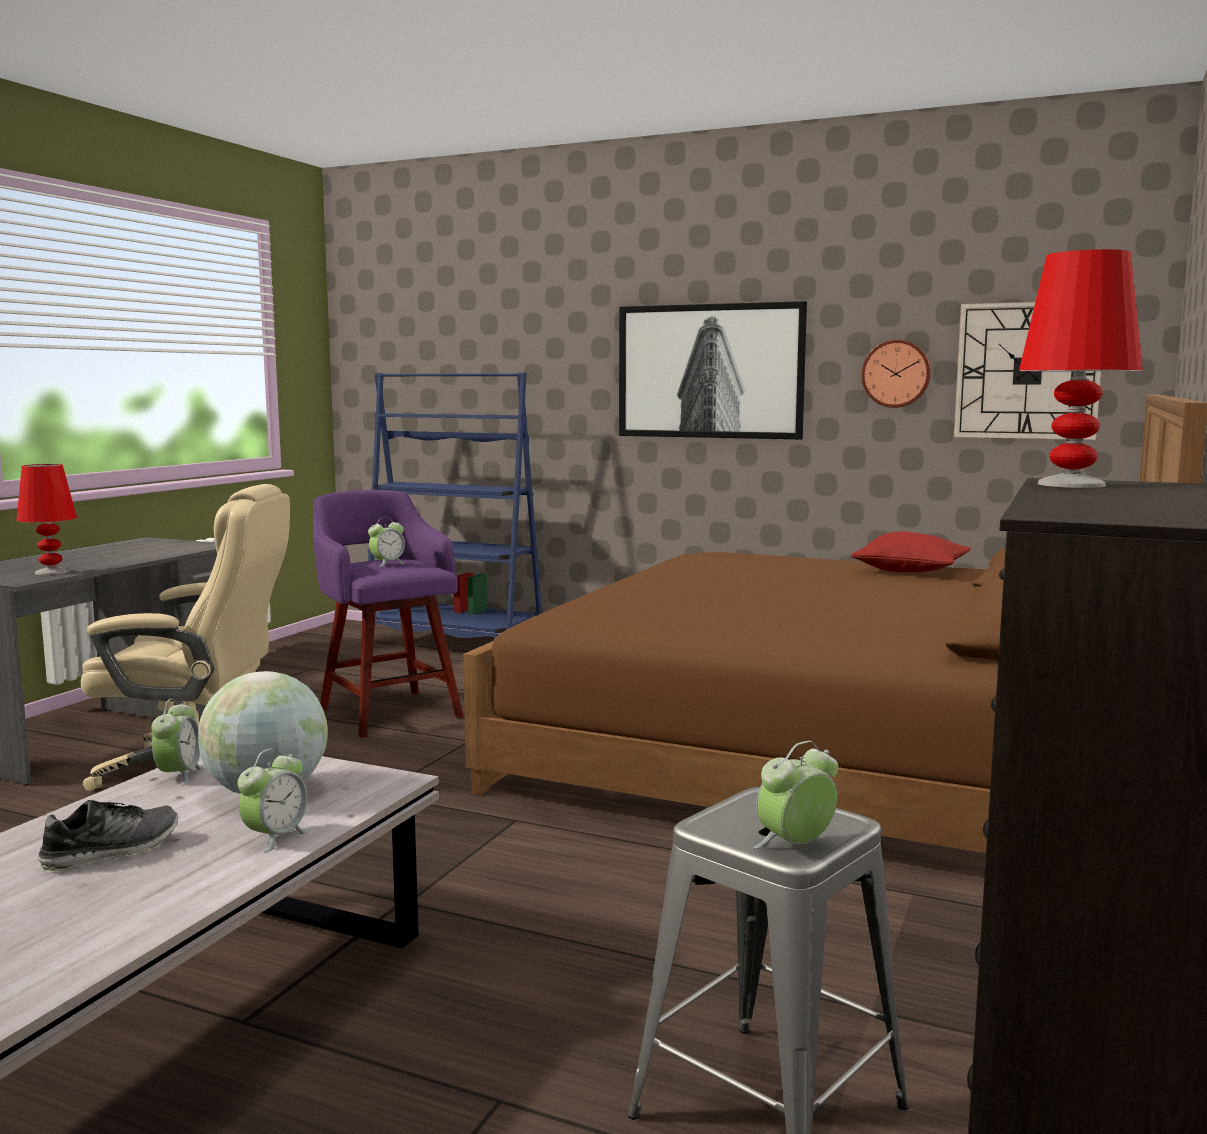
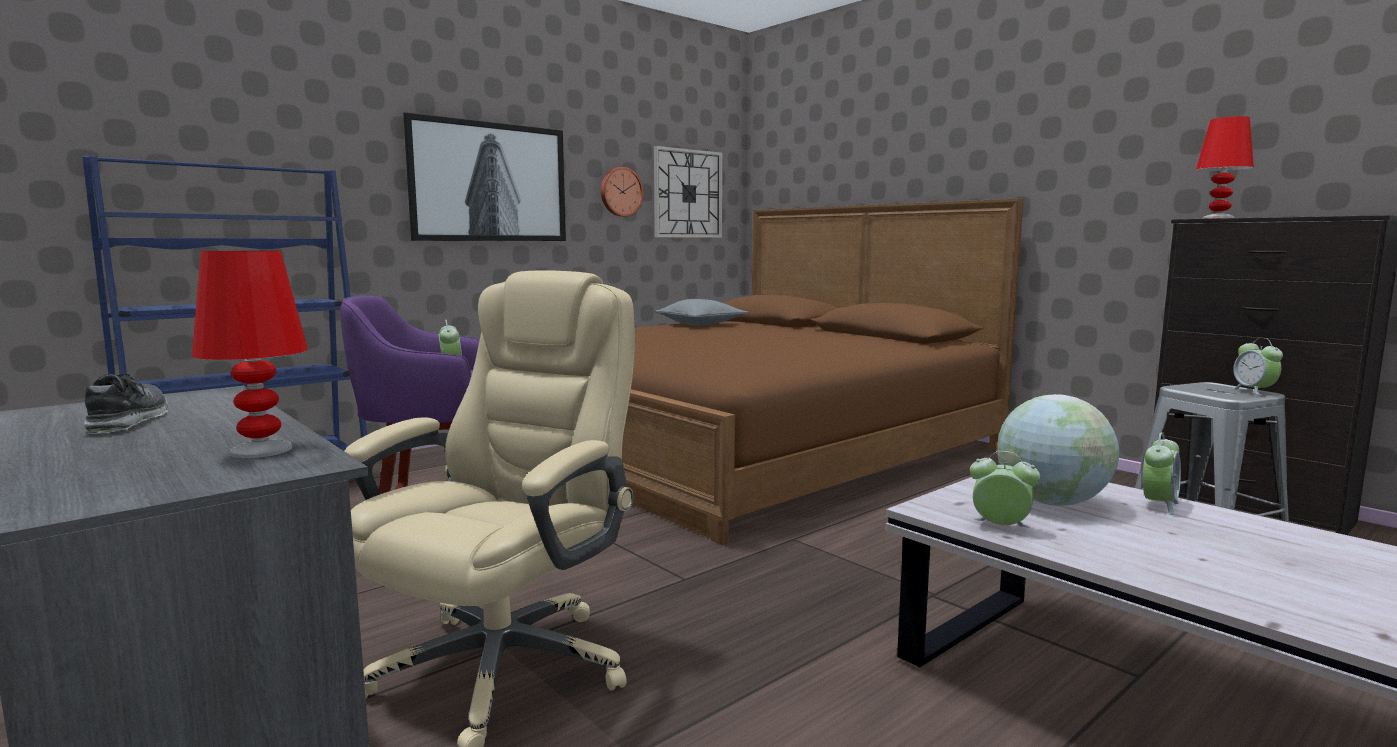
camera: 65 degrees left, 0 degrees up
shoe [38,800,178,872] -> shoe moved to [83,374,168,434]
alarm clock [238,748,310,853] -> alarm clock turned 75 degrees clockwise [1143,432,1181,515]
red pillow [851,532,971,572] -> grey pillow [655,299,748,326]

